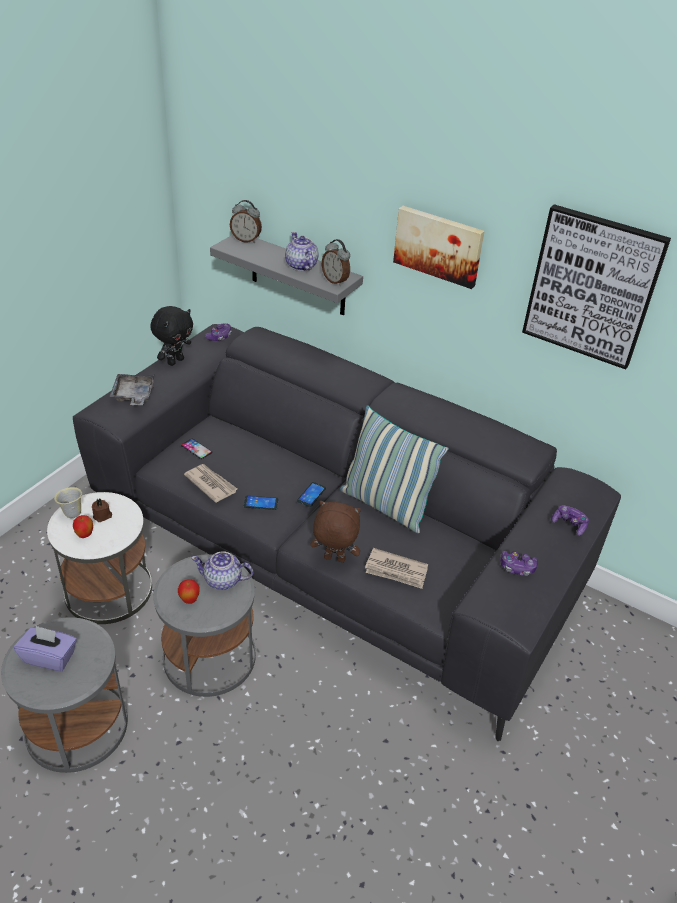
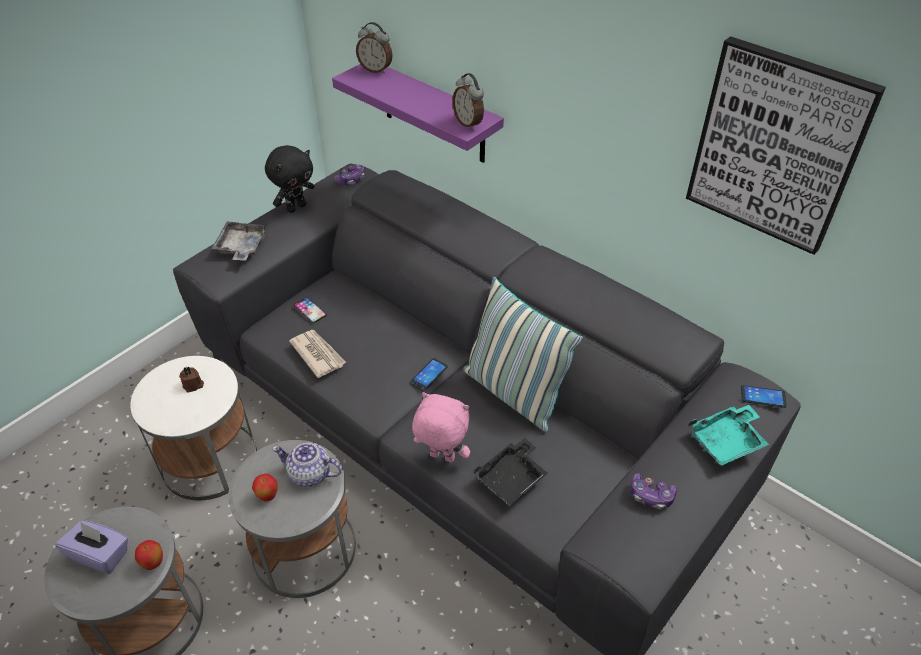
camera: 10 degrees right, 5 degrees up
beige mug [54,487,82,518] -> none
apple [73,515,93,538] -> apple moved to [135,540,163,570]
grey shelf [210,235,363,316] -> purple shelf [332,64,504,163]
phone [244,496,279,510] -> phone moved to [741,385,787,408]
teapot [285,232,319,271] -> none
brown plush toy [311,501,361,563] -> pink plush toy [412,392,470,463]
newspaper [365,548,428,589] -> black tray [473,438,548,506]
picture [393,206,485,289] -> none
game controller [551,505,589,536] -> turquoise tray [688,405,769,466]

